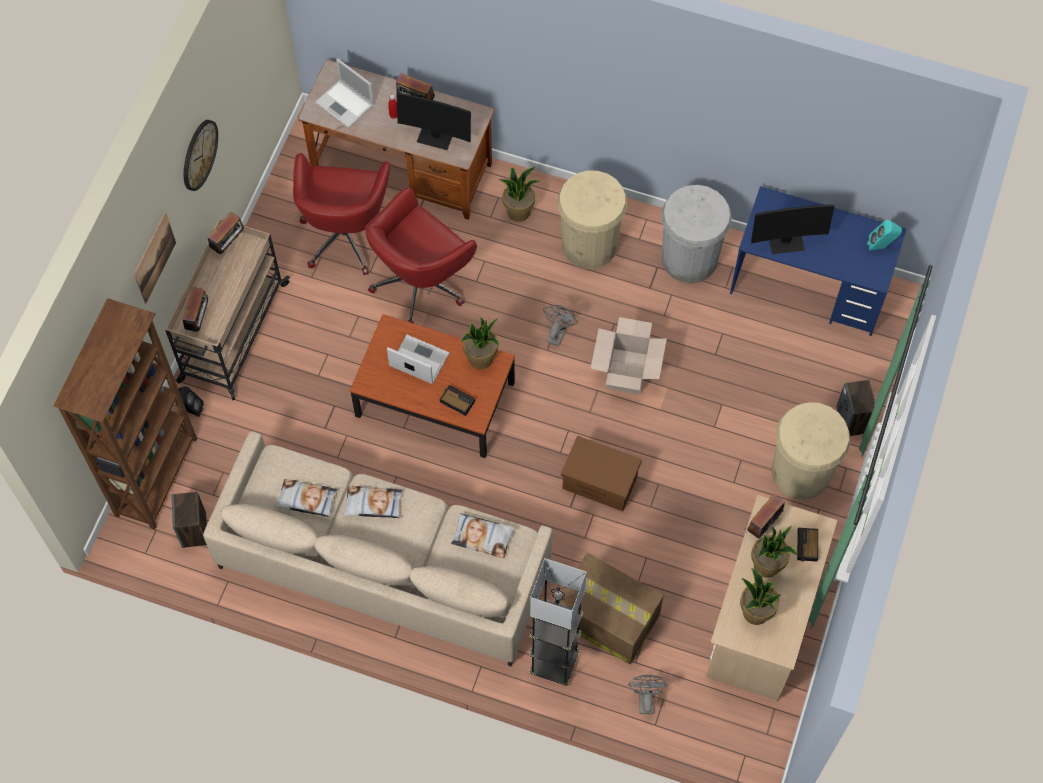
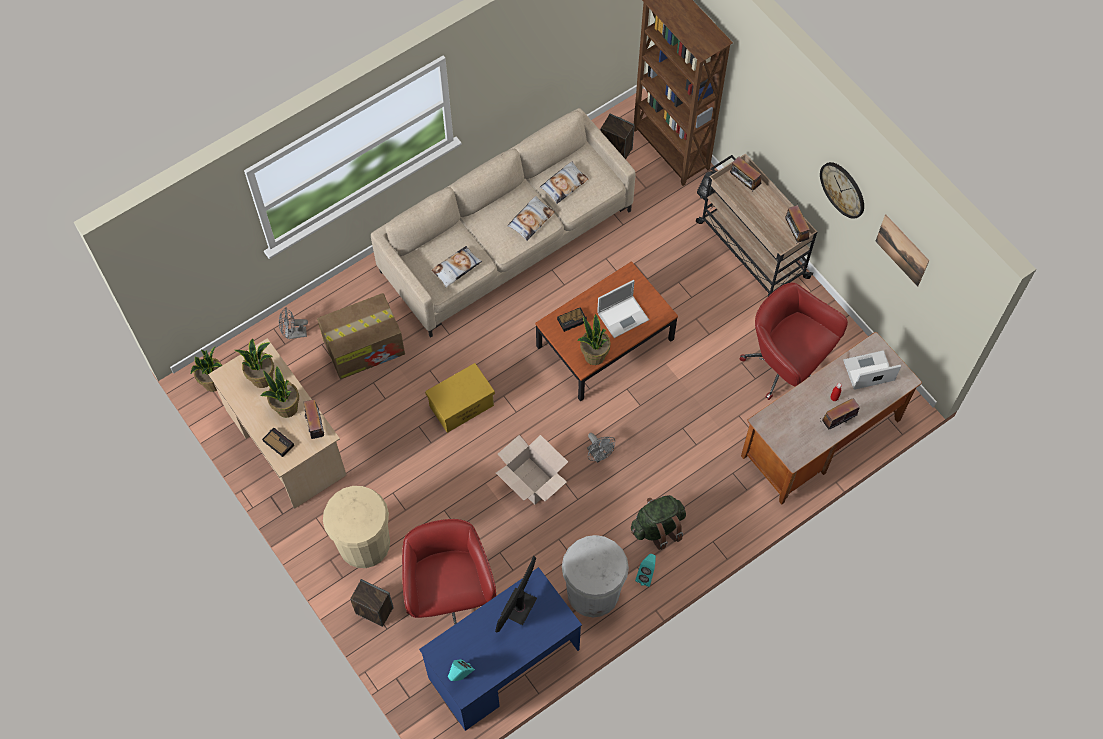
camera: 125 degrees right, 0 degrees up
picture [134,212,176,304] -> picture moved to [875,215,929,287]
red office chair [365,188,477,324] -> red office chair moved to [402,519,497,625]
monitor [396,93,471,150] -> none
potted plant [499,167,540,222] -> potted plant moved to [191,346,222,392]
grey floor lamp [529,558,586,686] -> none
beige trash can [557,171,627,269] -> green backpack [631,495,686,550]
brown storage box [561,436,642,511] -> yellow storage box [425,363,495,433]
grey fan [628,675,668,714] -> grey fan turned 135 degrees clockwise [279,307,308,339]
none -> turquoise speaker [635,554,656,587]

